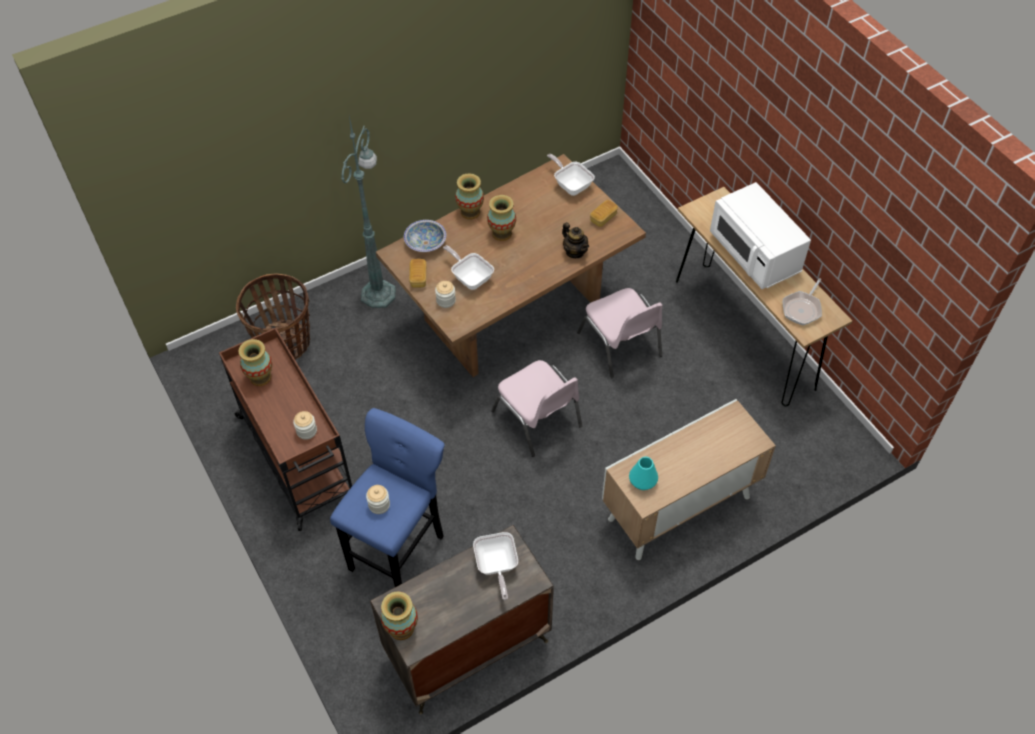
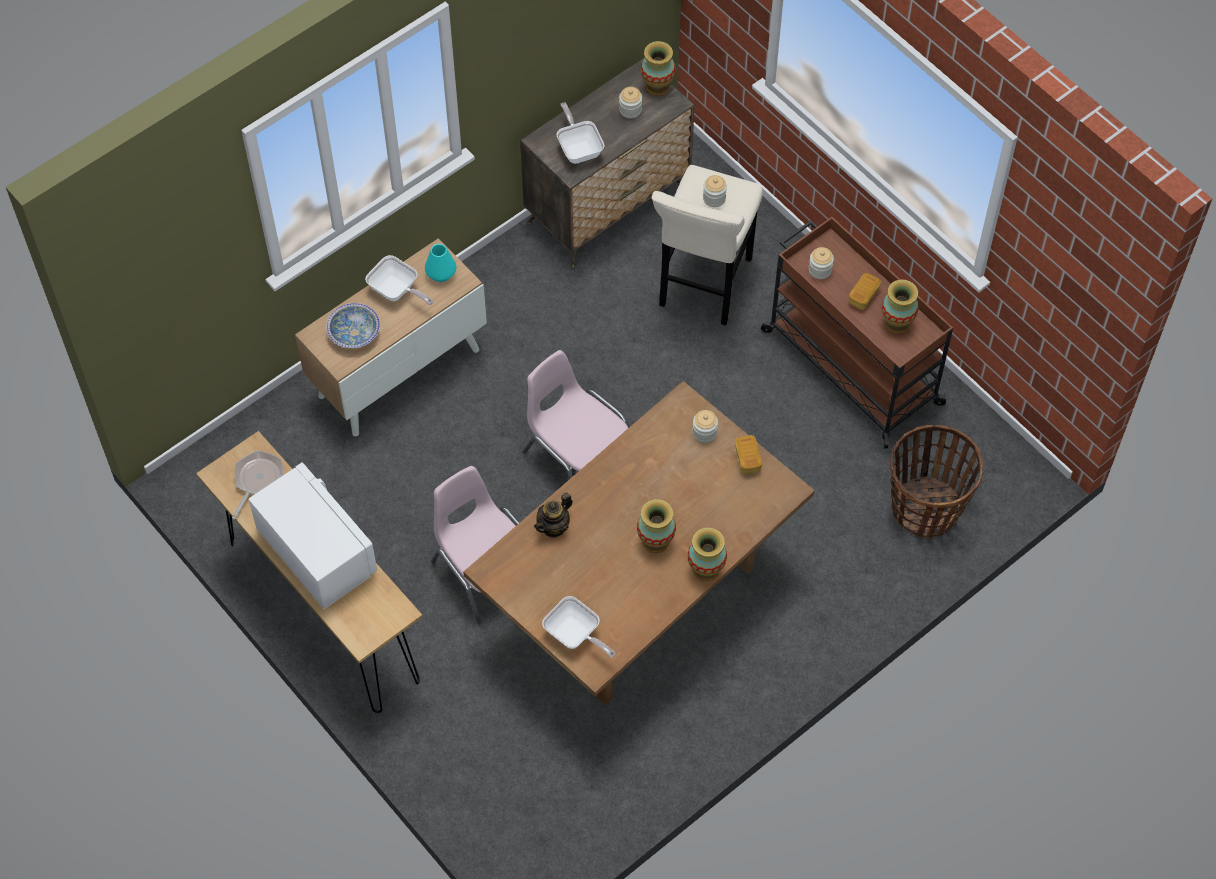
camera: 170 degrees right, 5 degrees up
blue stool [330,408,444,587] -> beige stool [652,165,763,326]
green floor lamp [341,116,396,308] -> none
bowl [404,220,446,252] -> bowl moved to [326,303,380,348]
frying pan [443,245,494,290] -> frying pan moved to [365,255,433,305]
teapot [562,222,589,258] -> teapot turned 90 degrees counterclockwise [534,492,573,538]
bread [590,200,618,227] -> bread moved to [849,273,881,310]
none -> jar [619,87,642,119]

